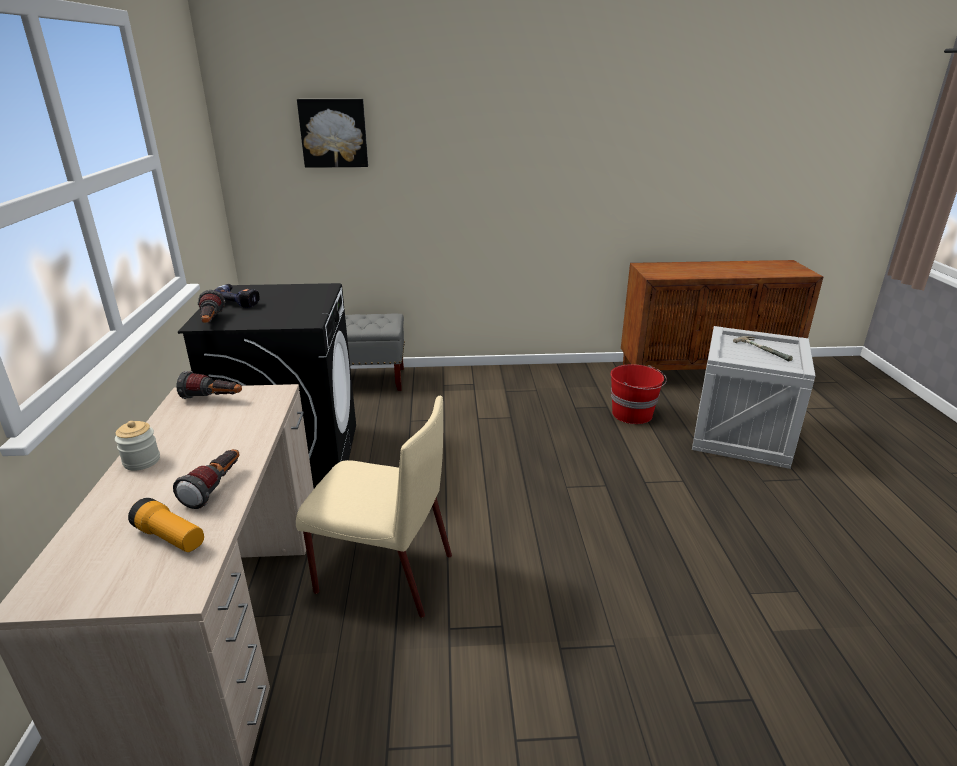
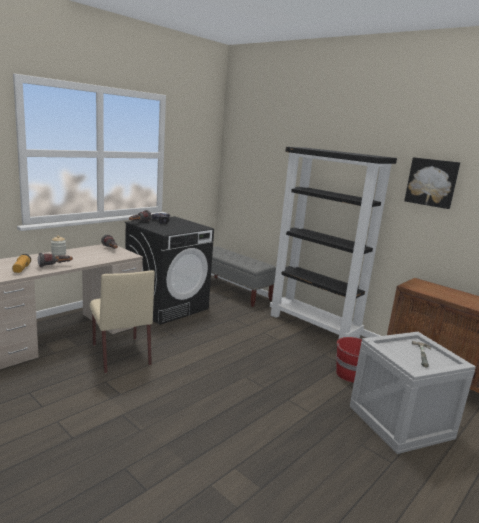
camera: 45 degrees right, 10 degrees down
picture [297,99,368,168] -> picture moved to [404,157,460,209]
none -> black bookcase [270,147,397,339]

